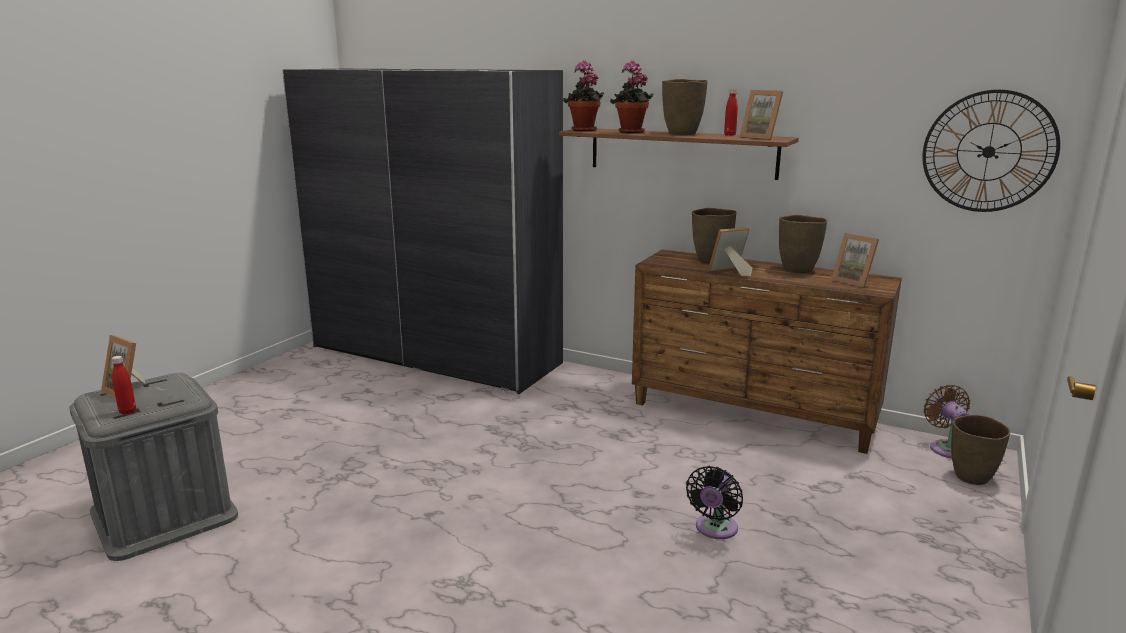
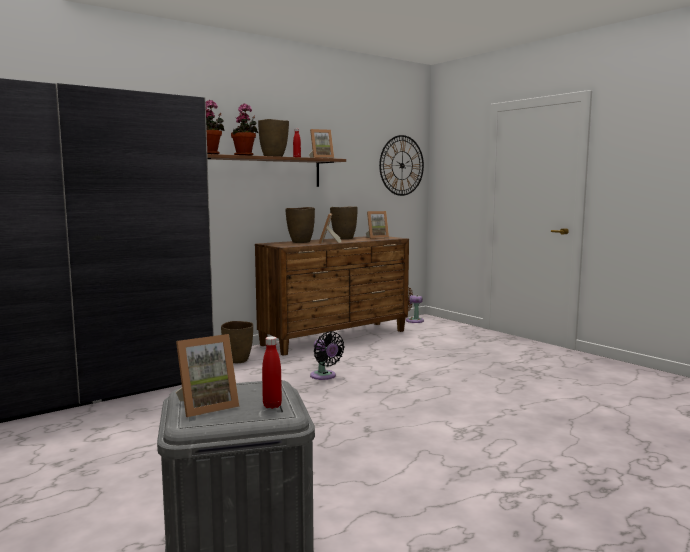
camera: 65 degrees left, 10 degrees down
black fan [686,466,743,539] -> black fan moved to [310,331,345,380]
brown vase [951,415,1011,485] -> brown vase moved to [221,321,253,363]

